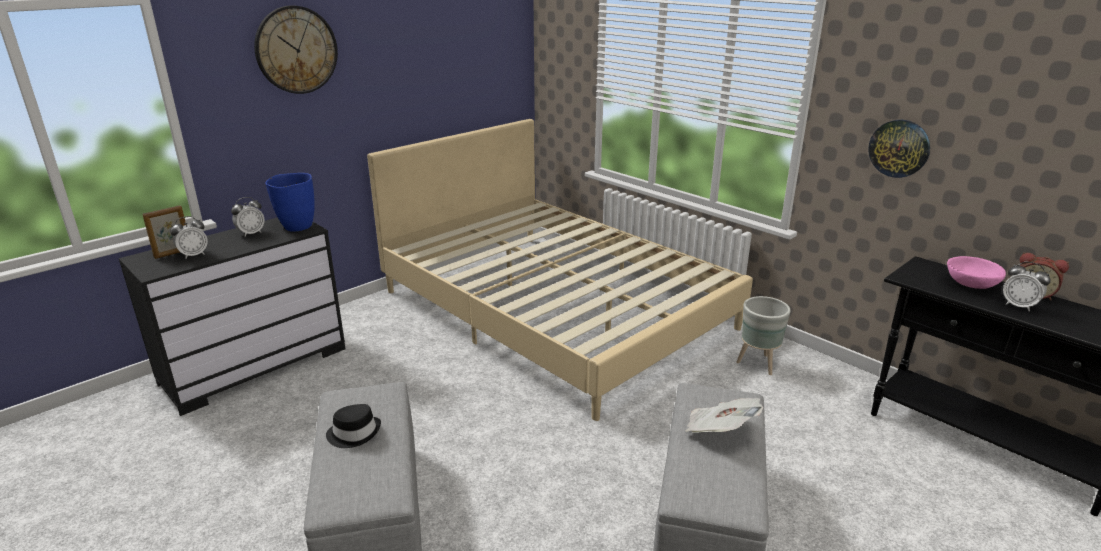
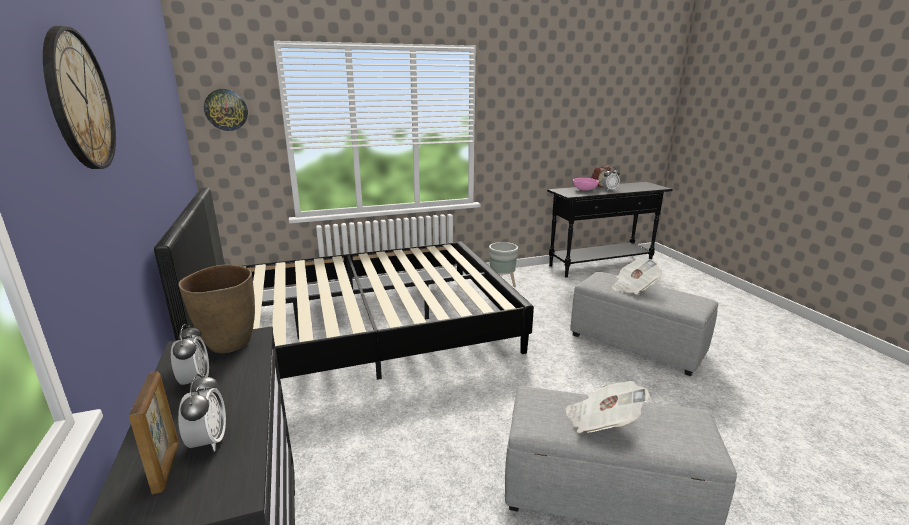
camera: 65 degrees left, 5 degrees down
blue vase [265,173,315,231] -> brown vase [178,264,255,353]
black hat [326,404,381,448] -> newspaper [565,381,650,433]
beige bed [367,119,753,421] -> black bed [154,187,534,380]
wall clock [868,120,930,178] -> wall clock moved to [204,89,248,131]

